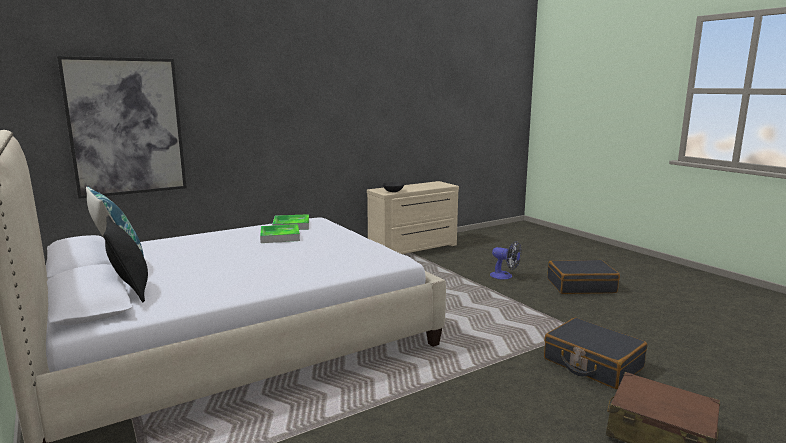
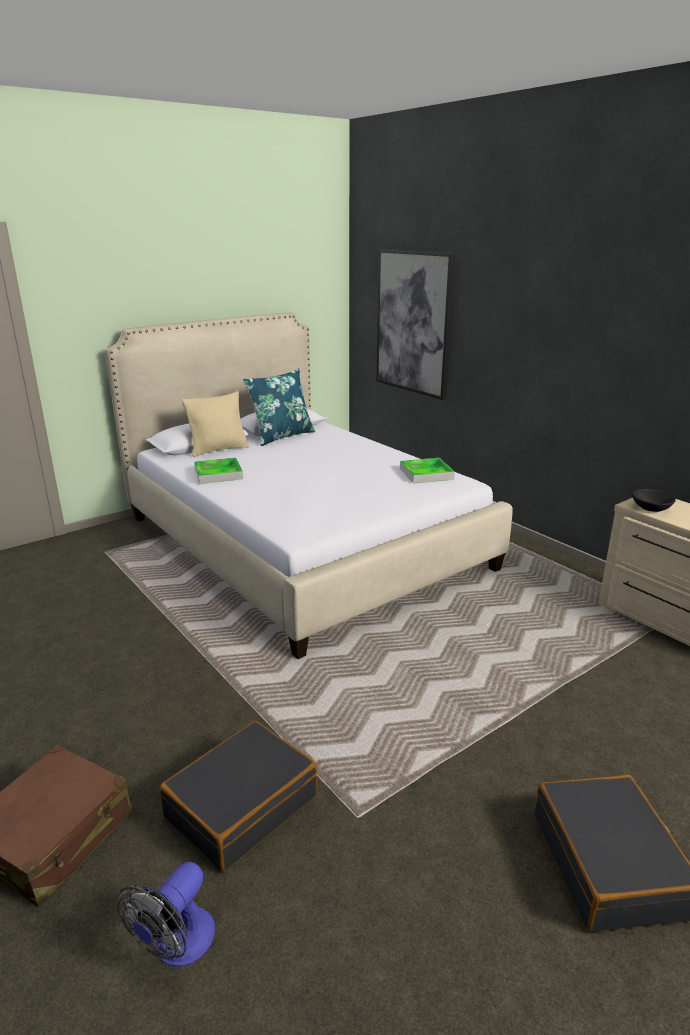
camera: 85 degrees right, 10 degrees up
black pillow [103,216,148,302] -> beige pillow [182,391,249,457]
tray [260,224,300,243] -> tray moved to [194,457,243,484]
fan [490,241,522,280] -> fan moved to [118,862,215,967]

